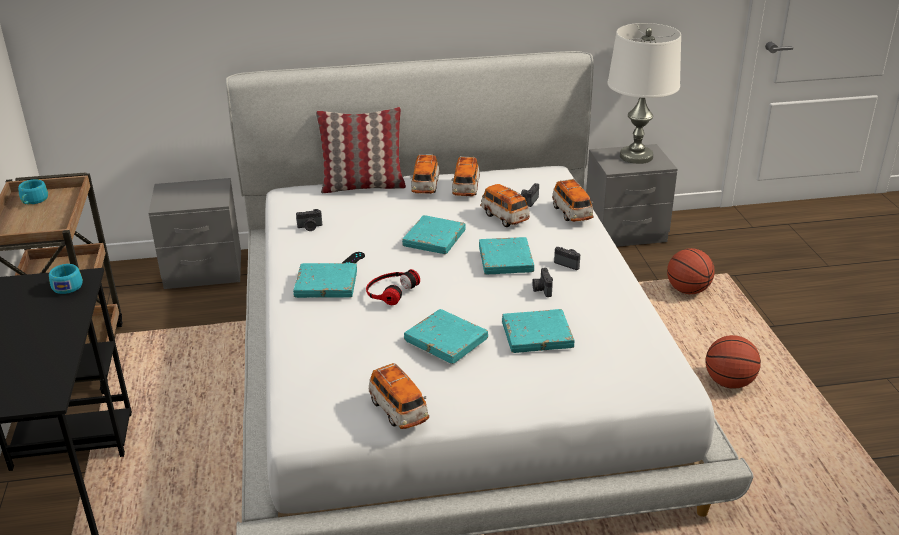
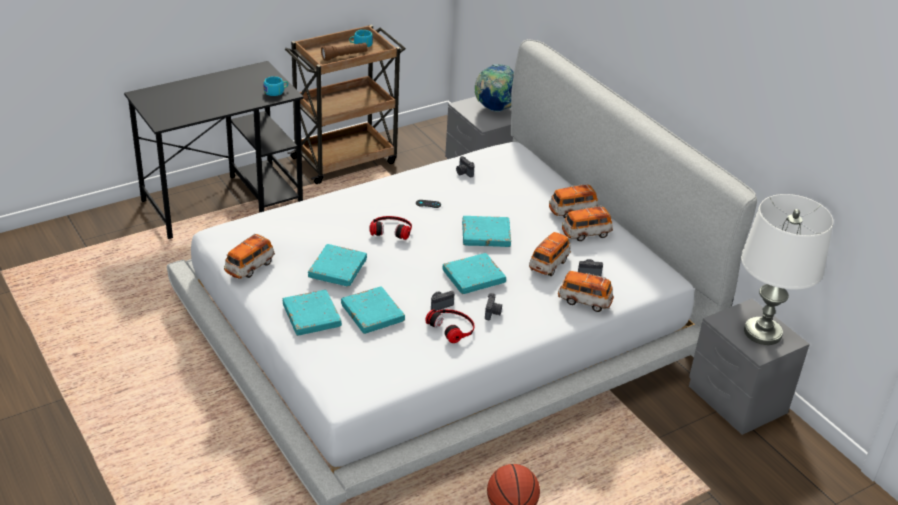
camera: 65 degrees right, 5 degrees up
turquoise book [293,263,357,298] -> turquoise book moved to [283,290,342,336]
pillow [316,107,406,193] -> none
toy car [552,178,594,222] -> toy car turned 60 degrees clockwise [558,271,614,312]
basketball [667,248,715,294] -> none
none -> brown flashlight [321,43,368,61]
none -> headphones [425,309,475,343]
none -> globe [475,64,514,112]

